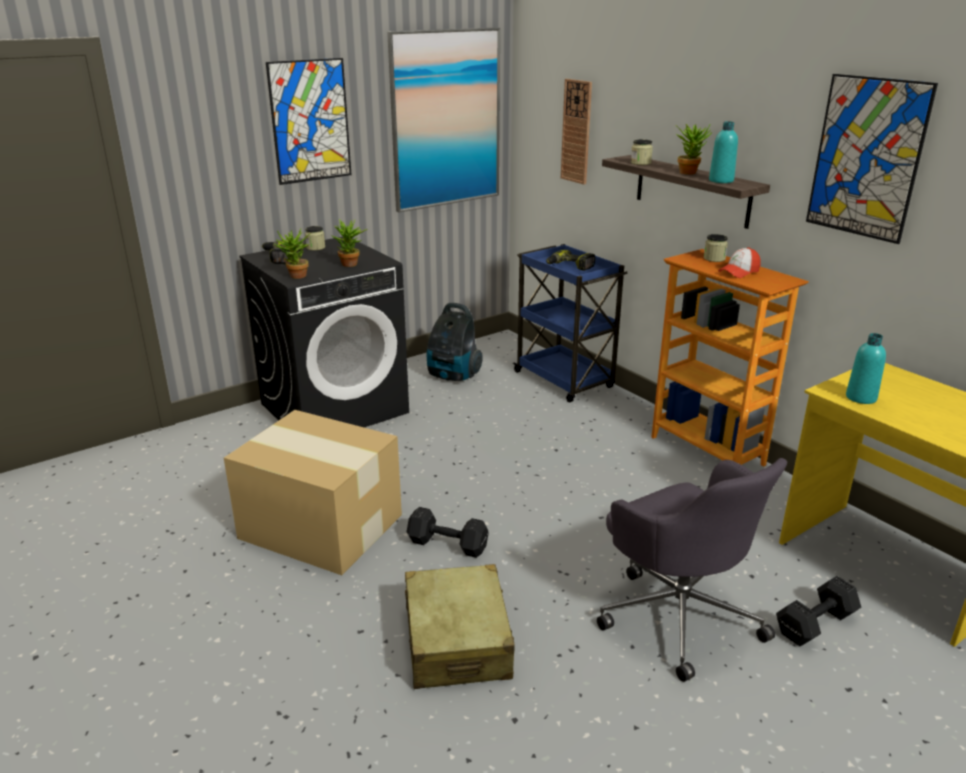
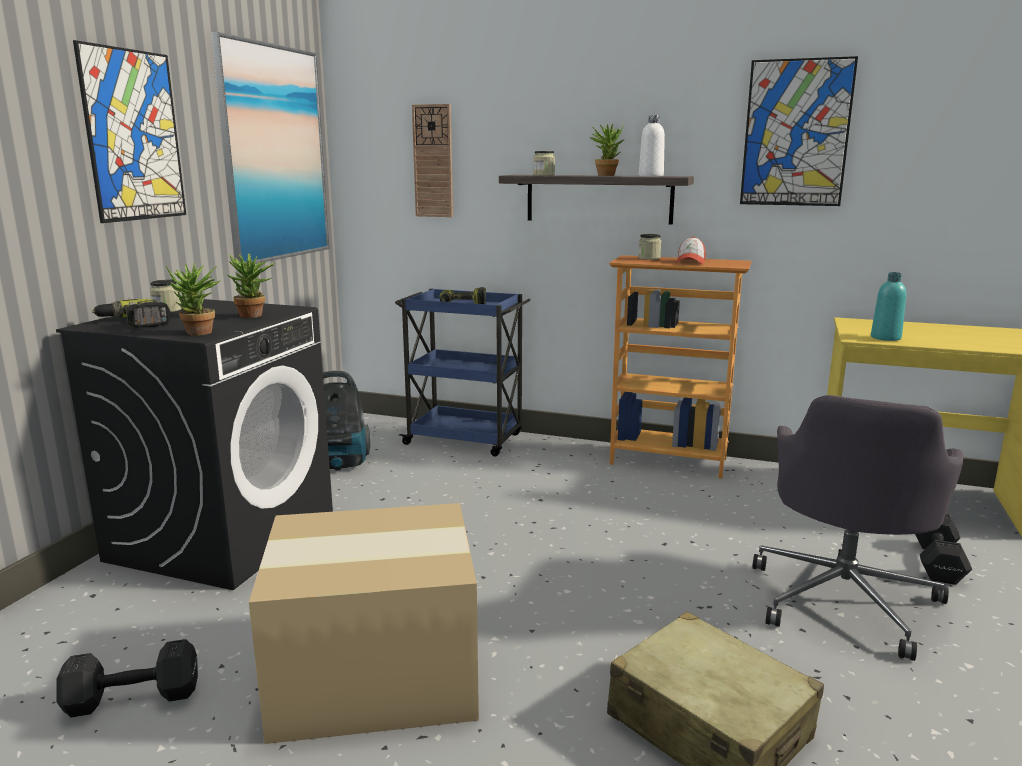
camera: 35 degrees left, 10 degrees down
black dumbbell [407,507,489,558] -> black dumbbell moved to [56,639,198,718]
grey office chair [597,458,787,682] -> grey office chair turned 90 degrees clockwise [752,395,963,661]
turquoise bottle [709,121,738,183] -> white bottle [639,115,665,176]

